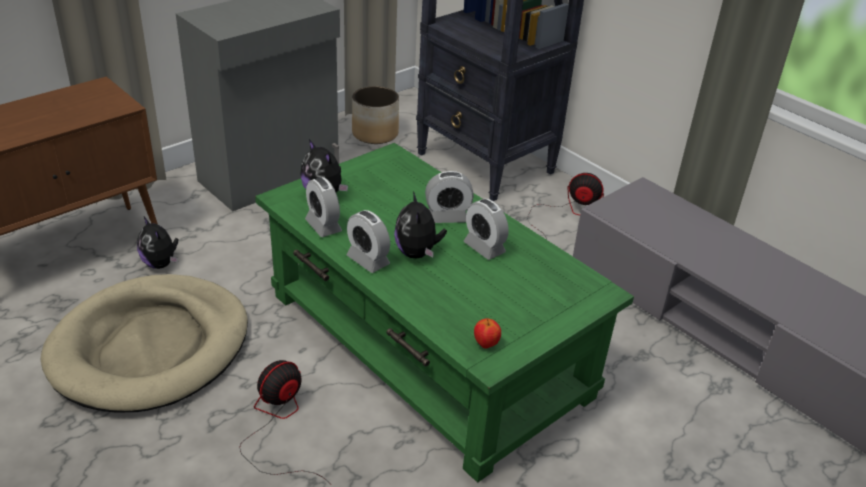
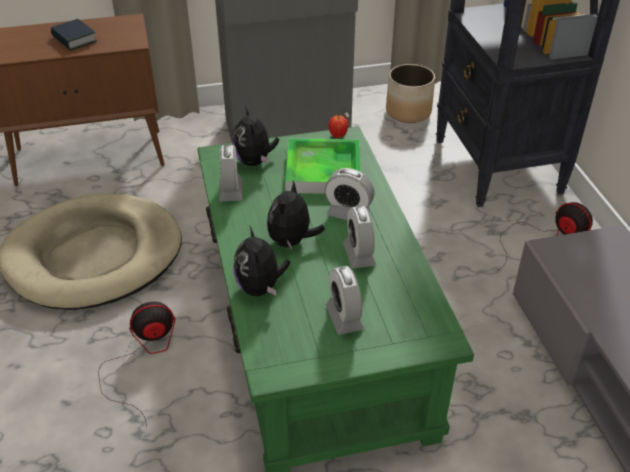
camera: 30 degrees right, 5 degrees up
plush toy [137,217,178,269] -> plush toy moved to [233,225,290,296]
alarm clock [347,210,390,273] -> alarm clock moved to [326,266,364,335]
apple [474,318,501,349] -> apple moved to [329,115,348,138]
none -> book [51,19,97,51]
none -> tray [285,138,361,194]

